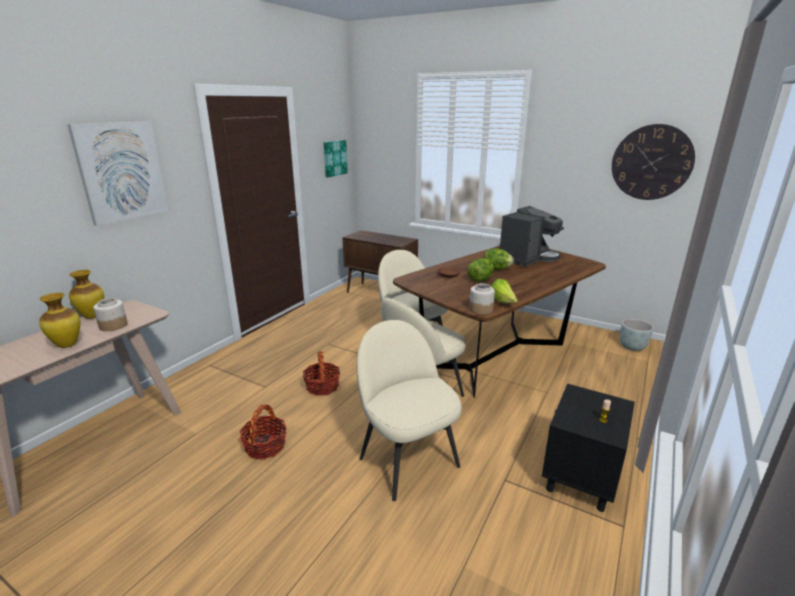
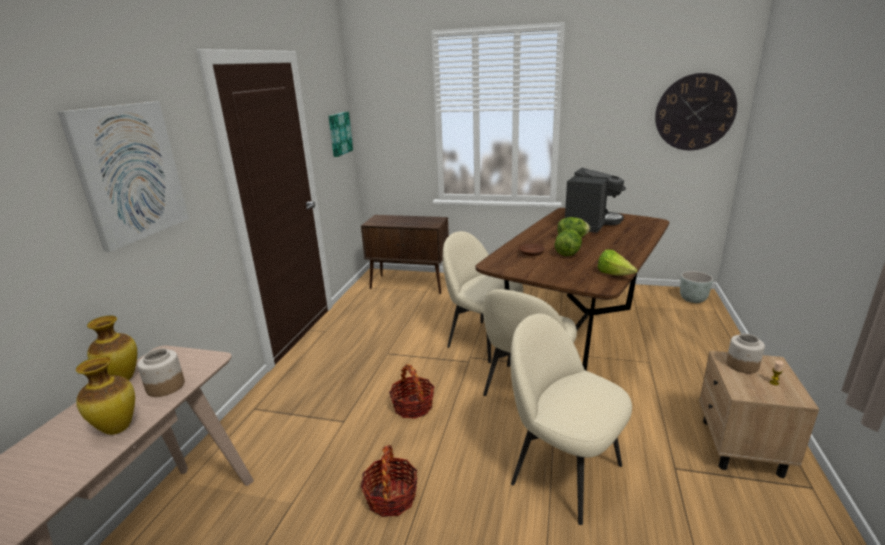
camera: 15 degrees left, 0 degrees up
jar [469,283,495,315] -> jar moved to [726,334,765,374]
black nightstand [542,383,635,512] -> beige nightstand [699,351,819,478]

